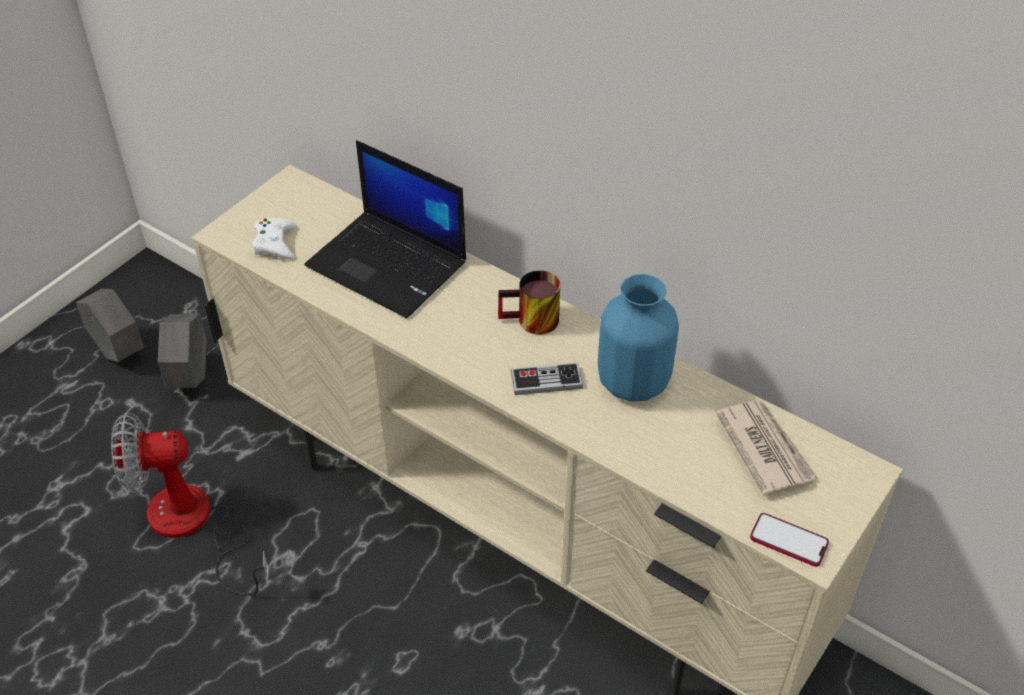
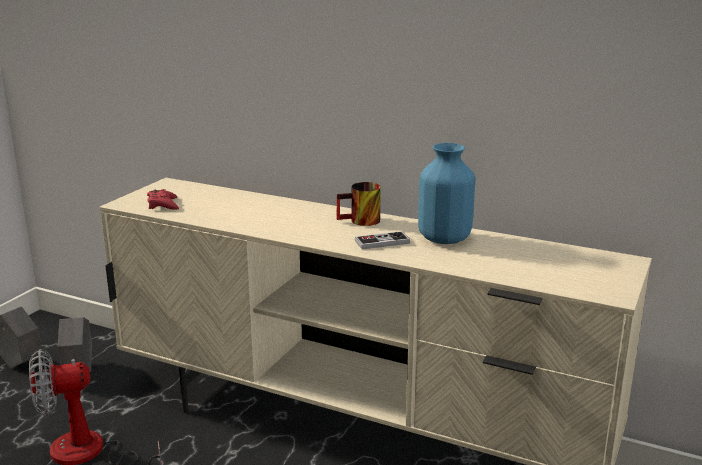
camera: 10 degrees left, 25 degrees down
white game controller [252,218,297,259] -> red game controller [147,189,179,210]
laptop [305,140,466,318] -> none
newspaper [716,400,818,496] -> none
phone [750,513,829,567] -> none

